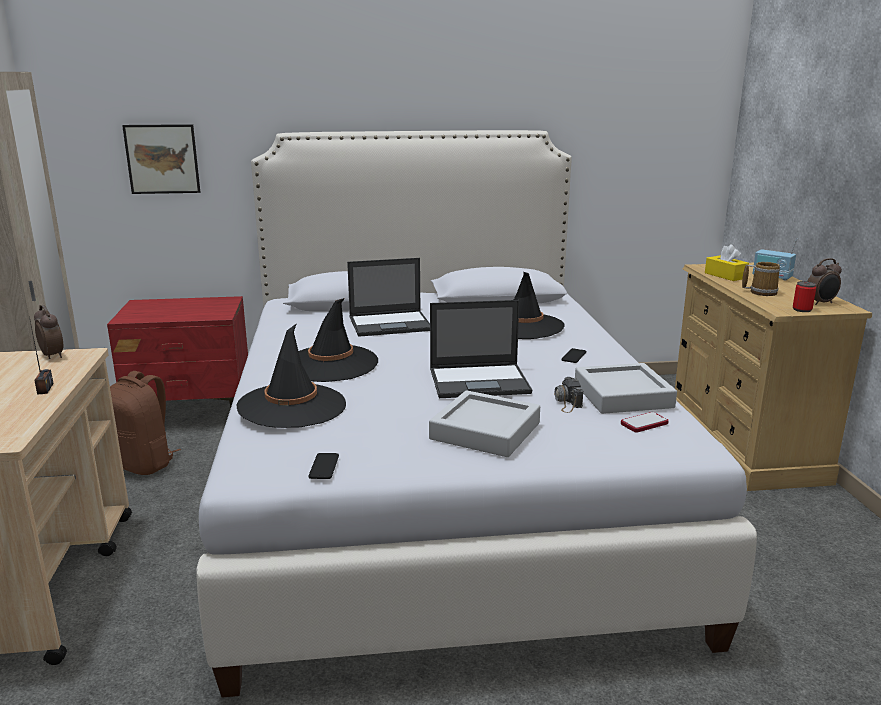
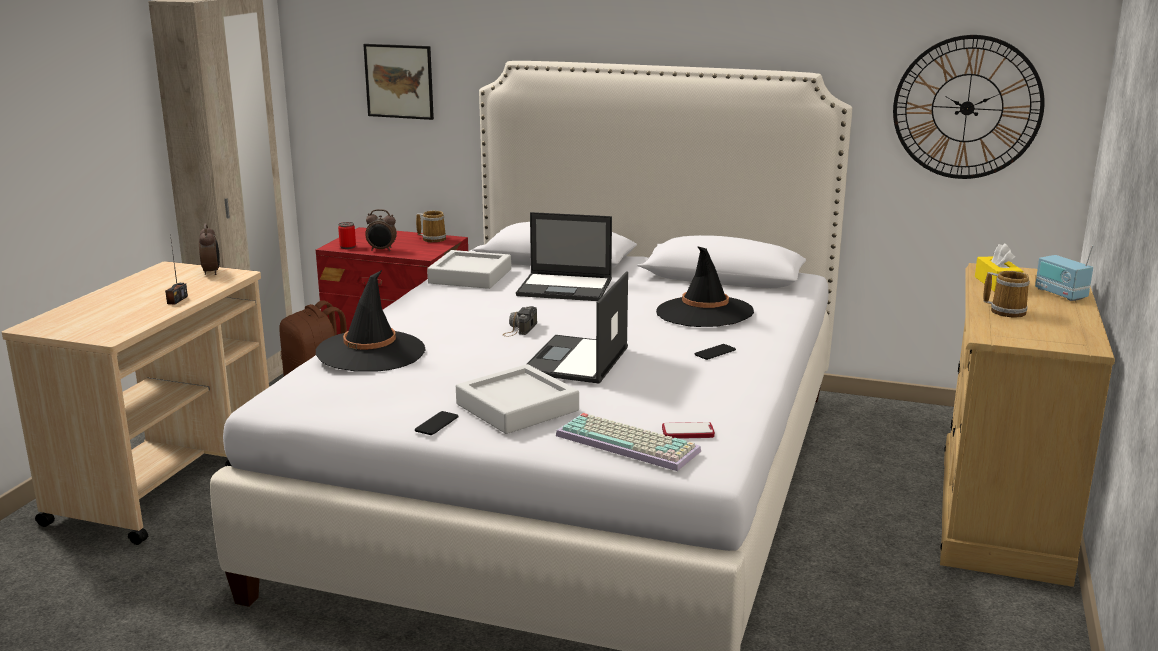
camera: 25 degrees right, 0 degrees up
black hat [299,298,378,382] -> none
phone [309,453,339,479] -> phone moved to [415,411,459,435]
laptop [430,300,532,398] -> laptop turned 90 degrees clockwise [527,271,628,384]
camera [554,377,583,413] -> camera moved to [503,306,537,337]
grey tray [575,363,677,414] -> grey tray moved to [427,250,511,289]
can [793,281,816,312] -> can moved to [338,222,356,249]
alarm clock [807,258,842,305] -> alarm clock moved to [365,209,397,251]
none -> mug [416,211,446,242]
none -> keyboard [556,413,701,471]
none -> wall clock [893,35,1045,179]

